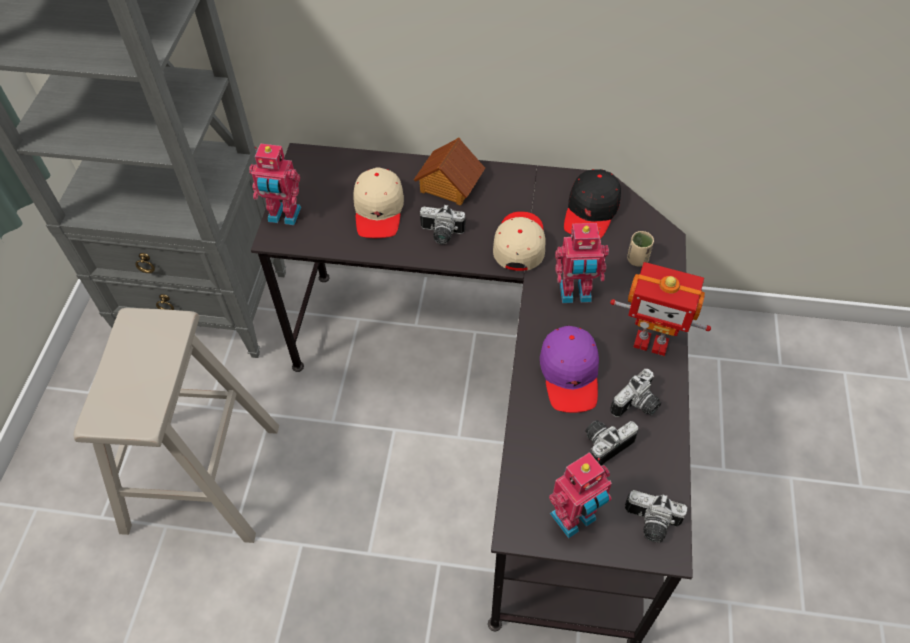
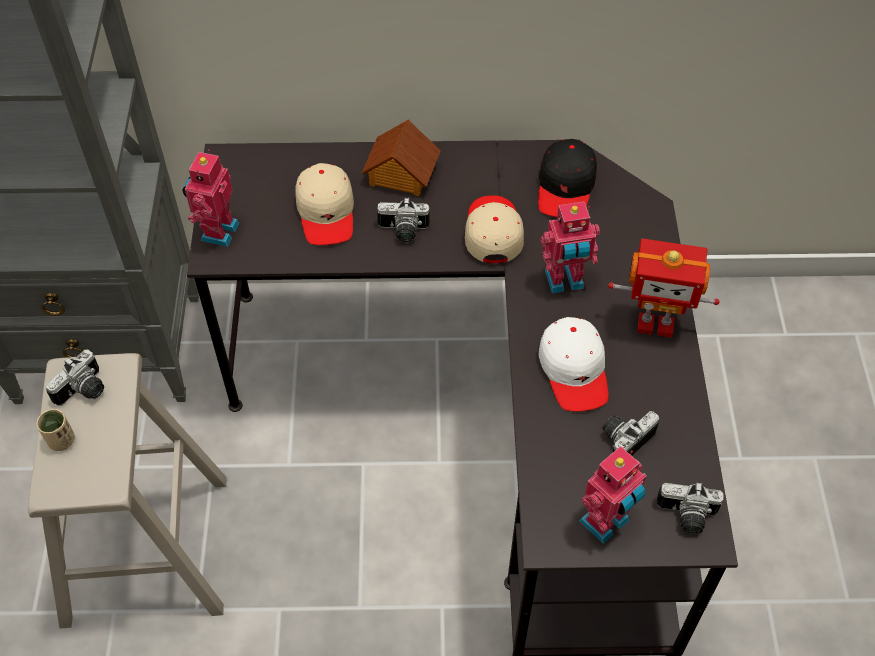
camera: 10 degrees left, 0 degrees up
toy robot [249,143,301,225] -> toy robot turned 105 degrees clockwise [182,149,240,247]
purple cap [540,326,599,413] -> white cap [539,317,609,412]
camera [610,369,661,417] -> camera moved to [45,350,104,406]
beige cup [627,231,654,267] -> beige cup moved to [36,409,75,451]

